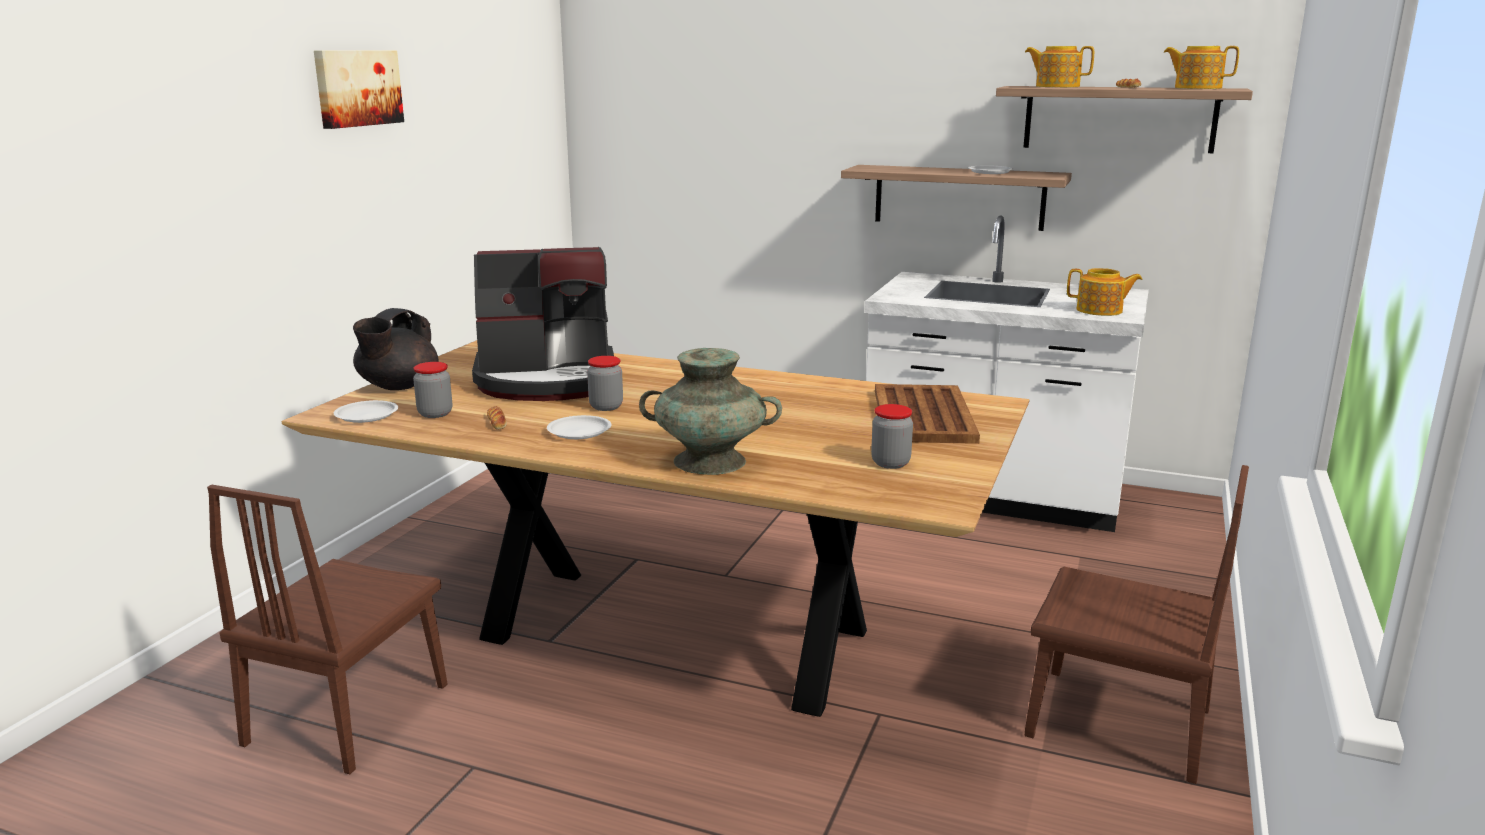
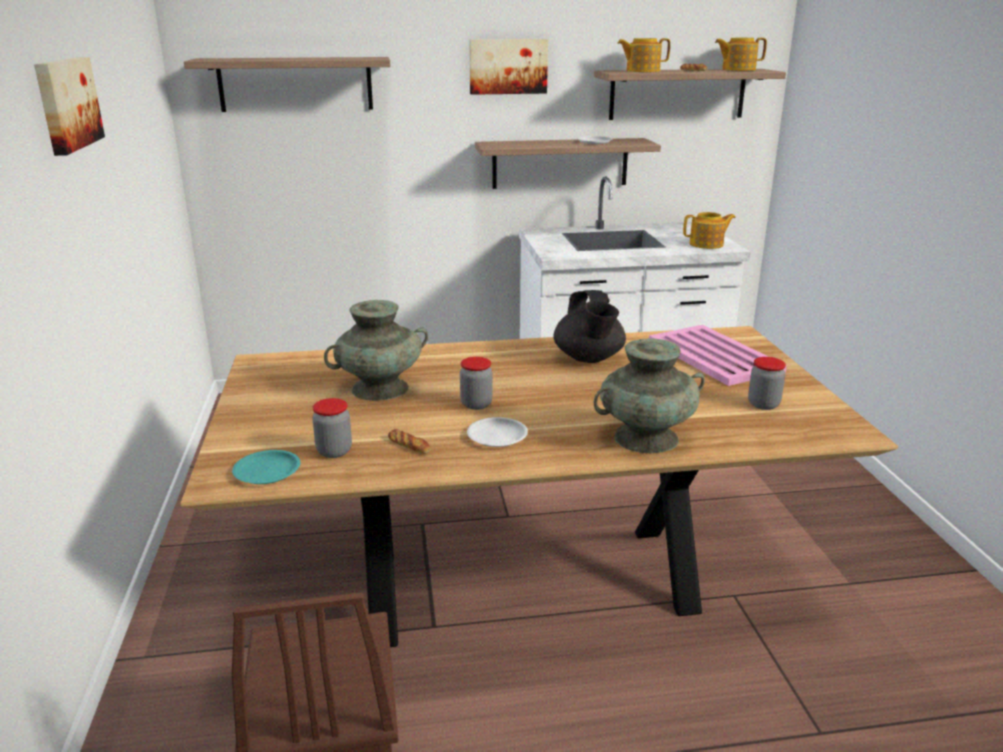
camera: 30 degrees left, 5 degrees up
white plate [334,400,398,423] -> turquoise plate [232,450,301,484]
black teapot [353,308,439,390] -> black teapot moved to [553,290,626,363]
coffee machine [472,247,614,401] -> turquoise vase [324,300,428,401]
brown tray [875,384,980,444] -> pink tray [649,325,787,386]
brown chair [1025,465,1249,784] -> none
none -> shelf [184,57,391,112]
none -> picture [469,39,548,95]

